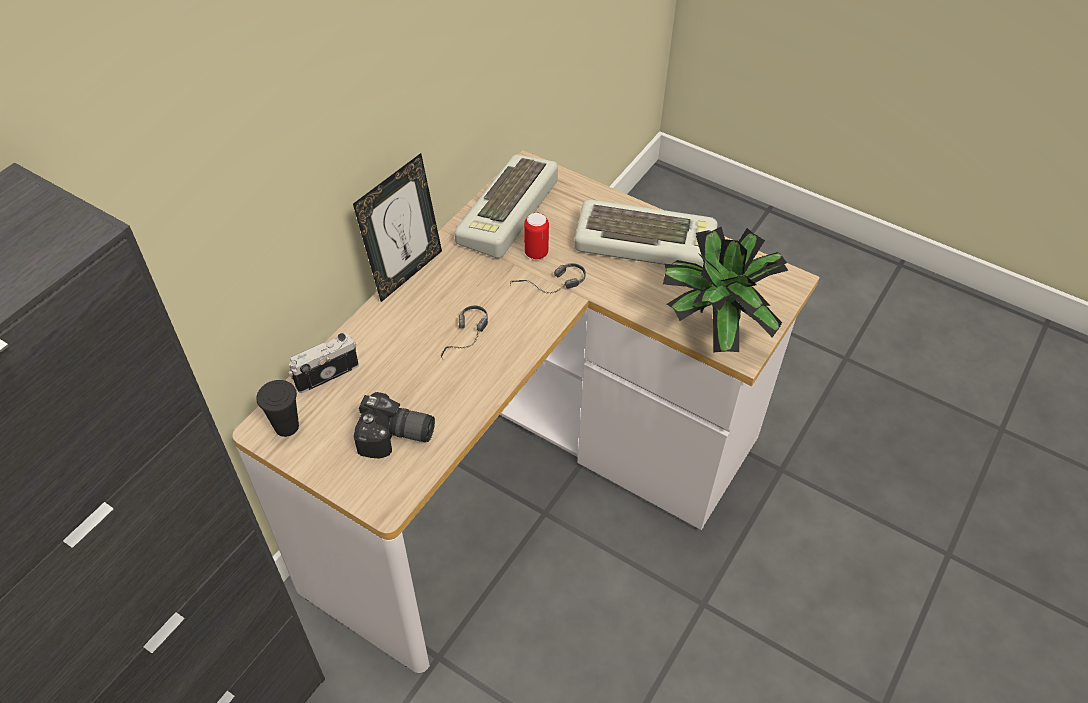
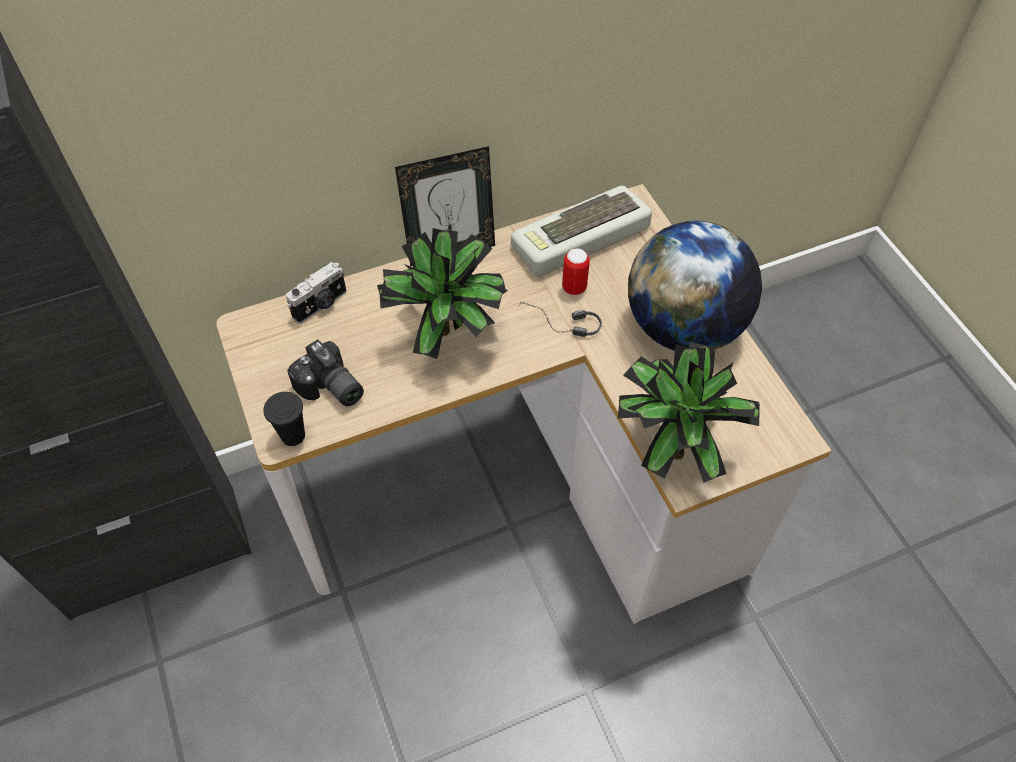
camera: 35 degrees right, 5 degrees up
black cup [256,380,299,437] -> black cup moved to [263,392,305,446]
camera [289,333,359,393] -> camera turned 135 degrees clockwise [286,262,346,324]
headphones [441,305,488,359] -> potted plant [377,228,508,359]
keyboard [574,200,718,267] -> globe [628,221,762,351]

